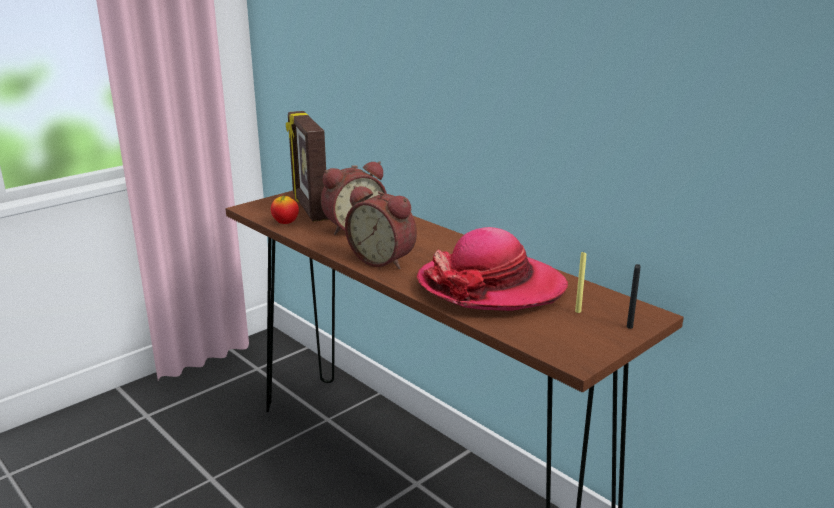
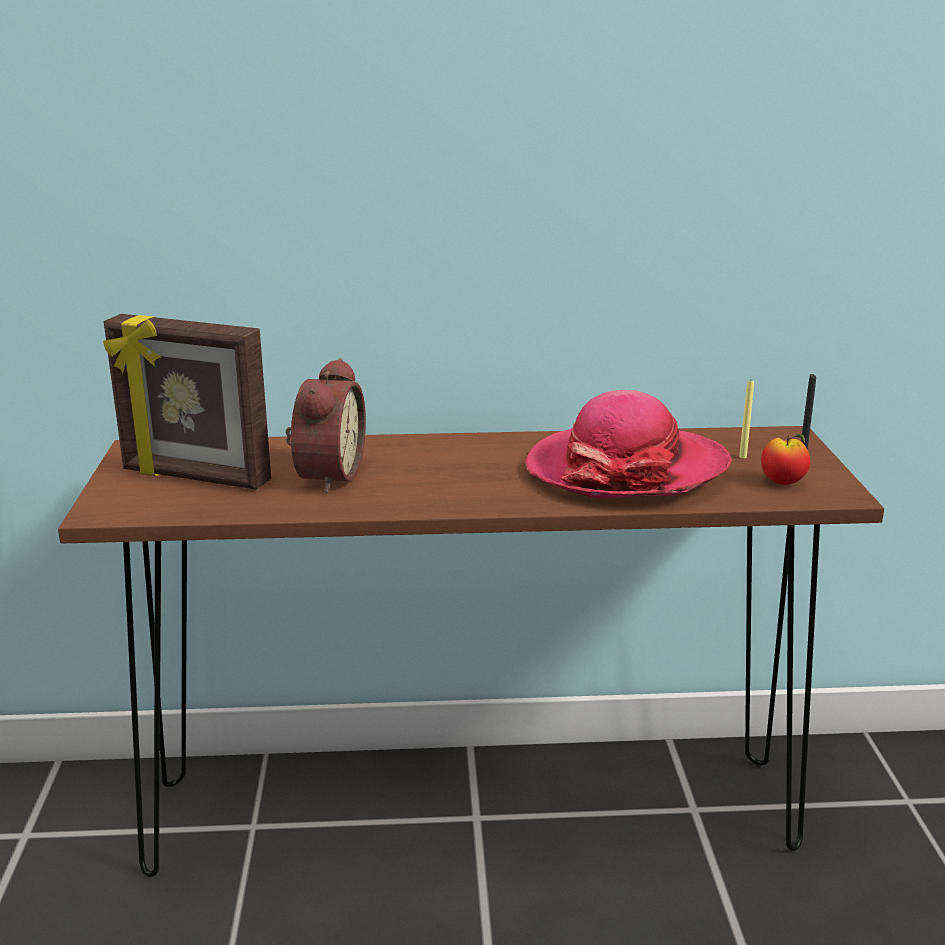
camera: 50 degrees left, 0 degrees up
apple [271,194,299,224] -> apple moved to [761,434,811,485]
alarm clock [345,186,417,269] -> none

